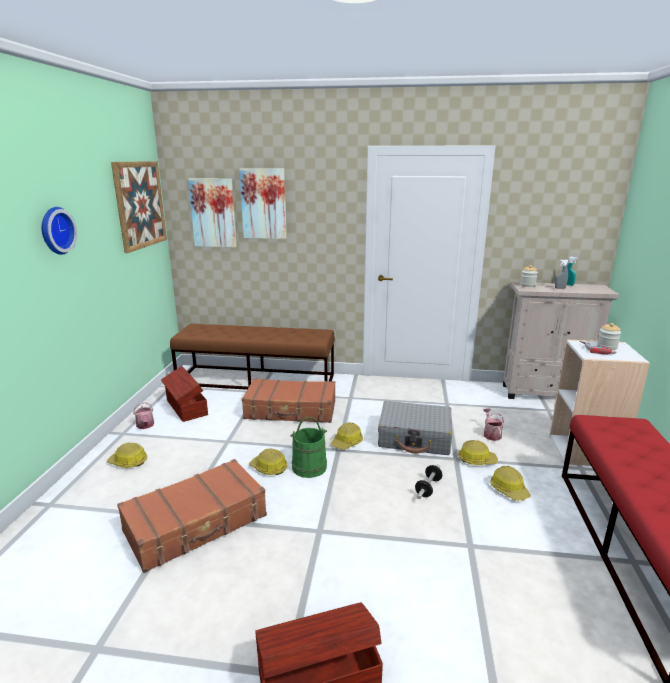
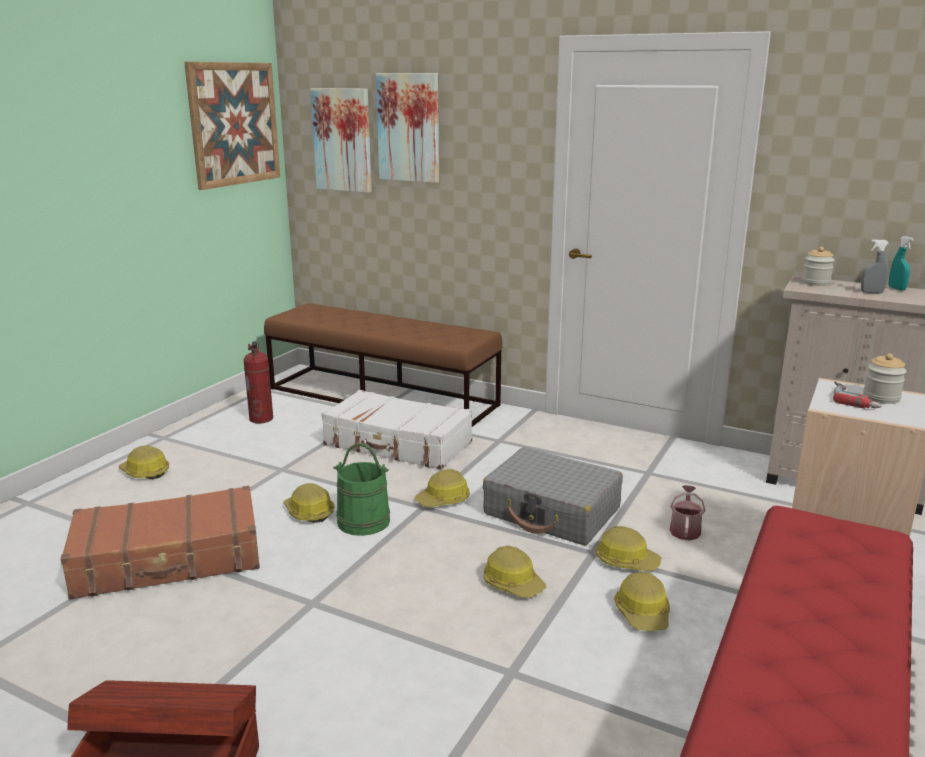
camera: 20 degrees right, 0 degrees up
wall clock [42,207,77,255] -> none
watering can [133,402,154,429] -> none
brown storage box [161,366,208,422] -> fire extinguisher [244,341,273,423]
brown suitcase [242,378,335,423] -> white suitcase [321,390,472,469]
dumbbell [415,464,442,499] -> hard hat [484,545,546,598]

